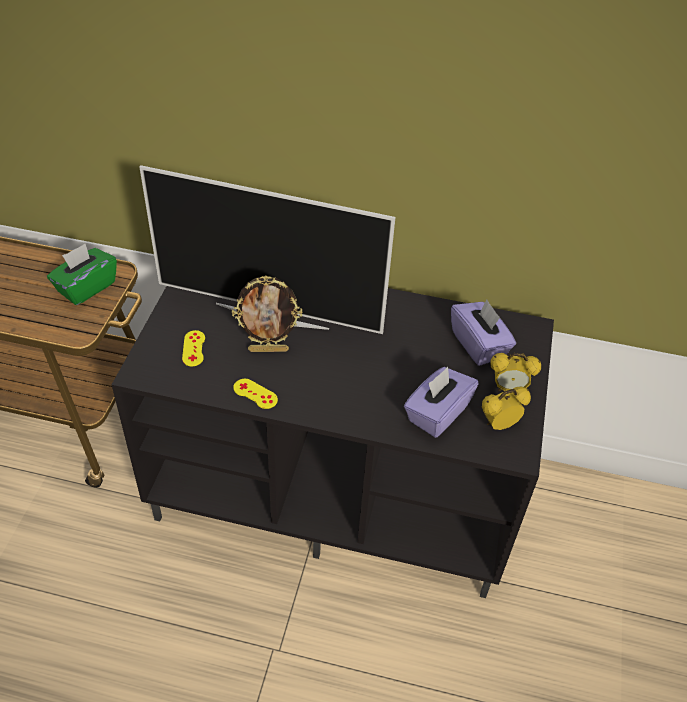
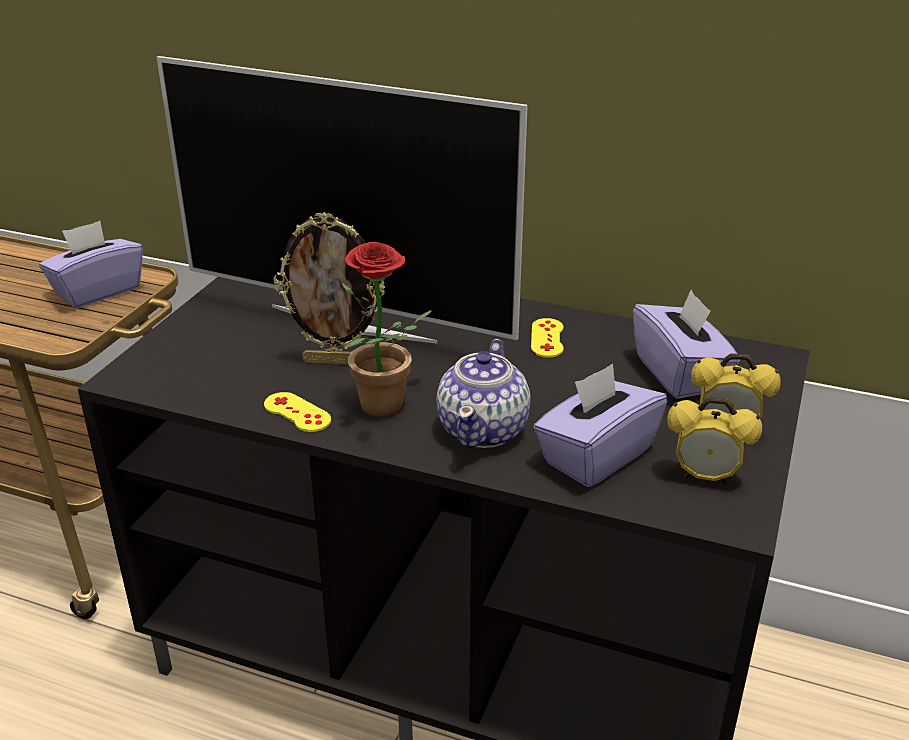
camera: 10 degrees right, 15 degrees down
green tissue box [47,244,117,305] -> purple tissue box [39,221,143,309]
yellow game controller [182,330,205,366] -> yellow game controller moved to [531,318,564,358]
alarm clock [482,387,531,430] -> alarm clock turned 150 degrees counterclockwise [667,397,762,485]
none -> potted plant [342,242,432,417]
none -> teapot [436,339,531,448]

